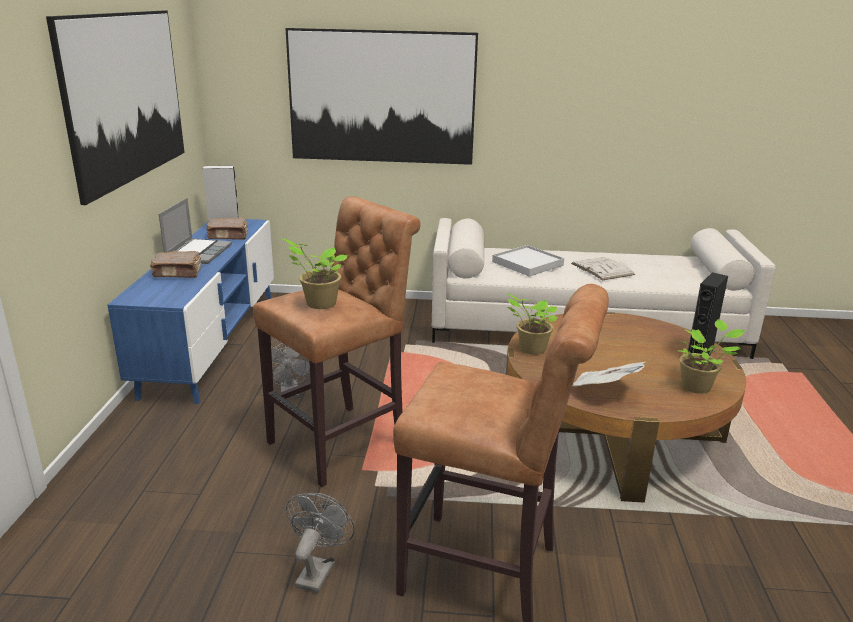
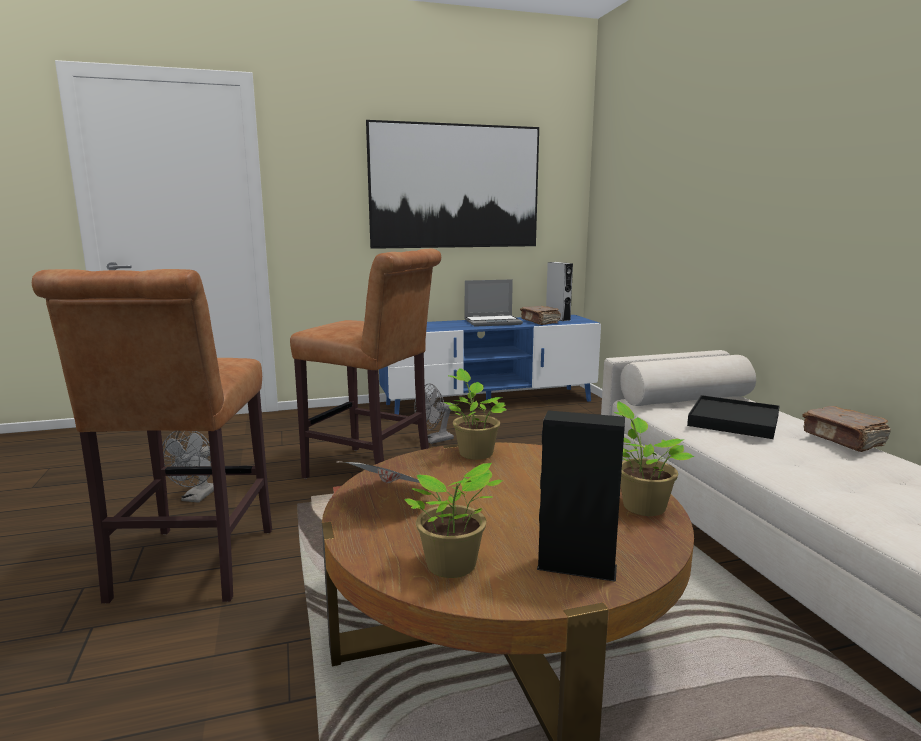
camera: 70 degrees right, 10 degrees down
brown book [150,251,201,278] -> brown book moved to [802,406,891,452]
potted plant [281,238,347,309] -> potted plant moved to [614,402,694,516]
picture [286,28,478,165] -> none
grey fan [286,493,355,593] -> grey fan turned 105 degrees clockwise [163,431,214,503]
white tray [492,245,564,277] -> black tray [687,395,780,439]
white book [571,257,636,281] -> none

